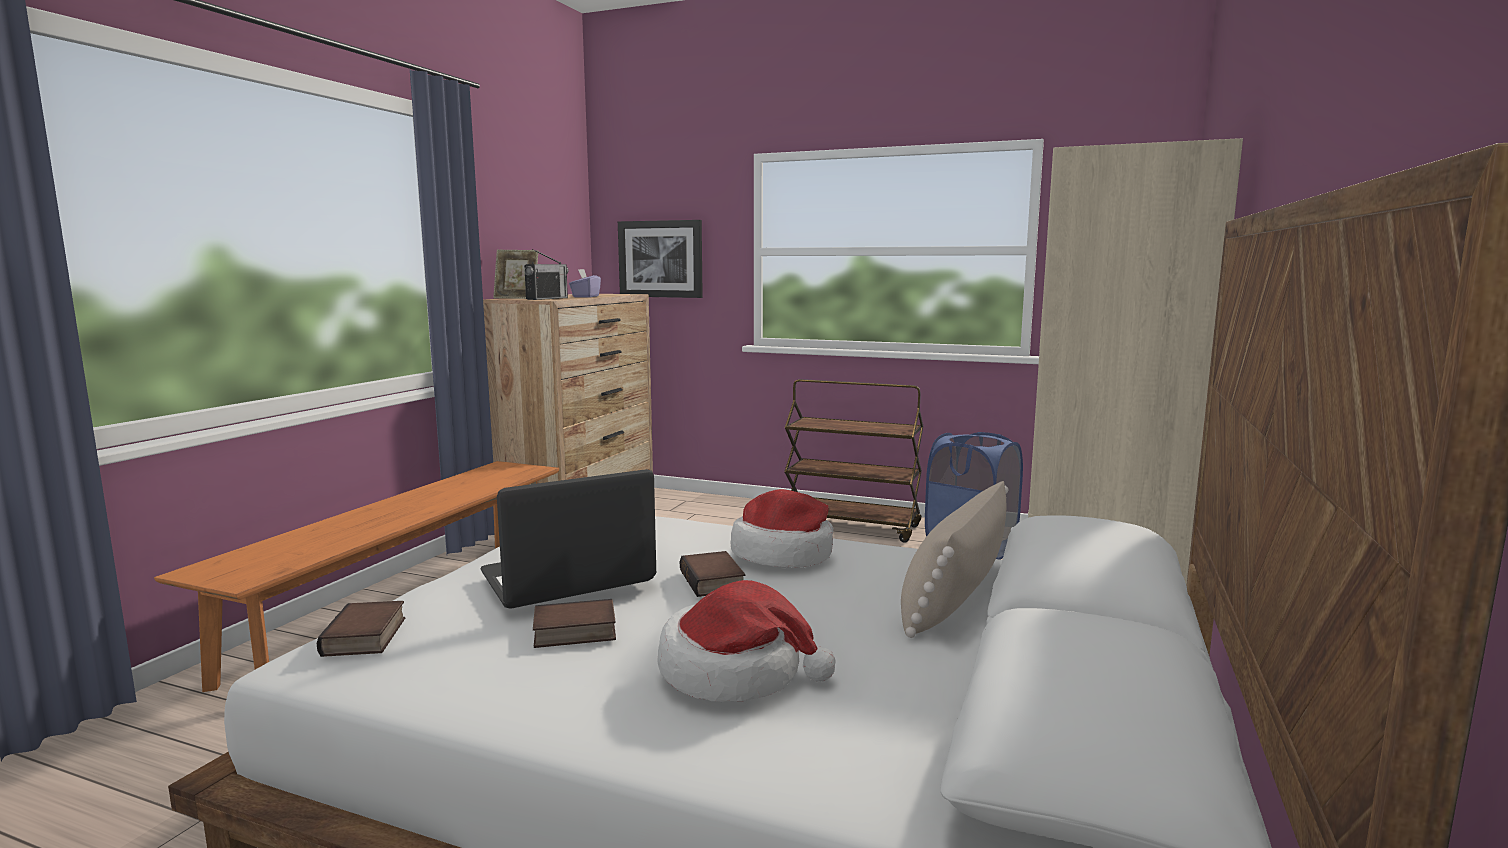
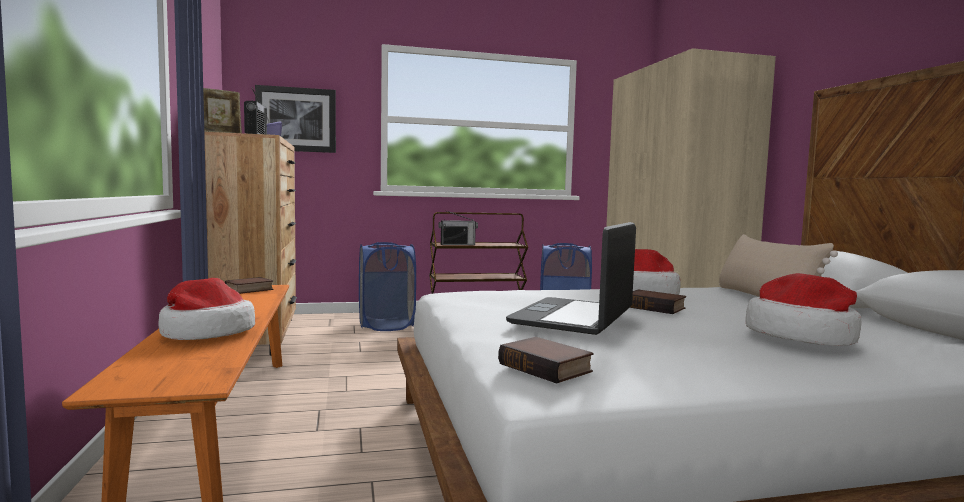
camera: 35 degrees left, 5 degrees down
book [533,599,616,648] -> book moved to [225,277,274,294]
none -> hat [159,278,255,340]
none -> blue laundry basket [359,242,416,331]
none -> radio [438,210,478,245]

